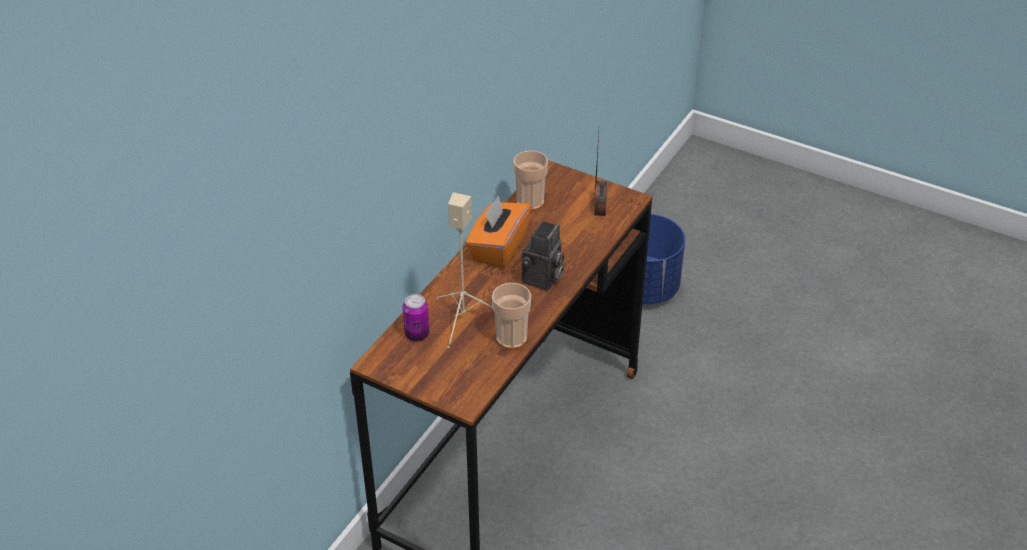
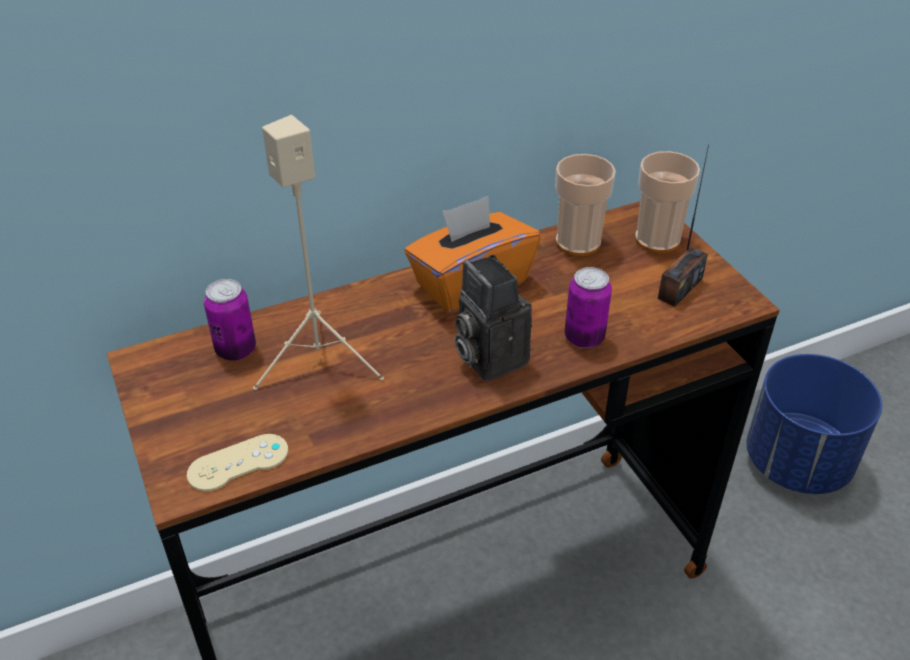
camera: 35 degrees right, 0 degrees up
cup [492,283,531,350] -> cup moved to [635,151,700,253]
camera [522,221,564,291] -> camera turned 90 degrees clockwise [455,255,532,381]
none -> beige game controller [187,434,288,492]
none -> can [565,267,612,348]

